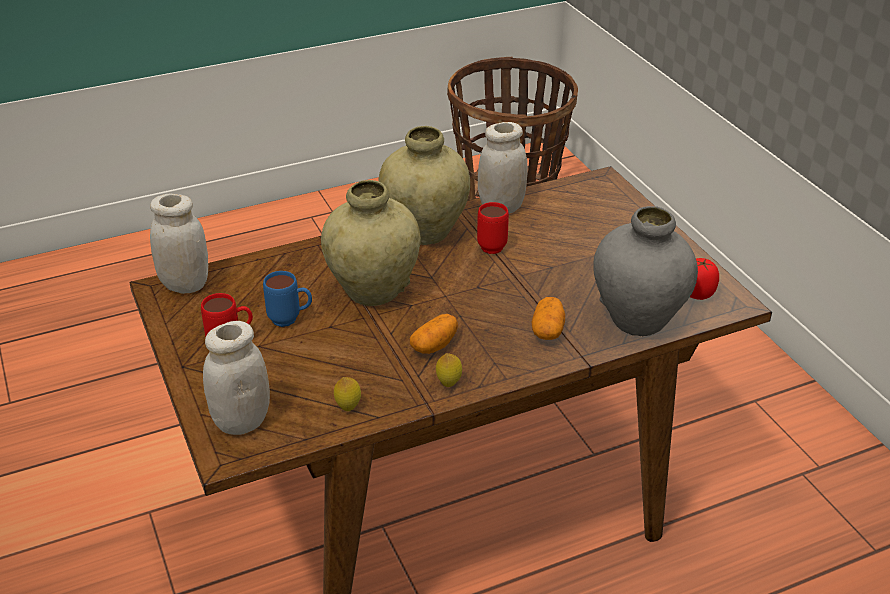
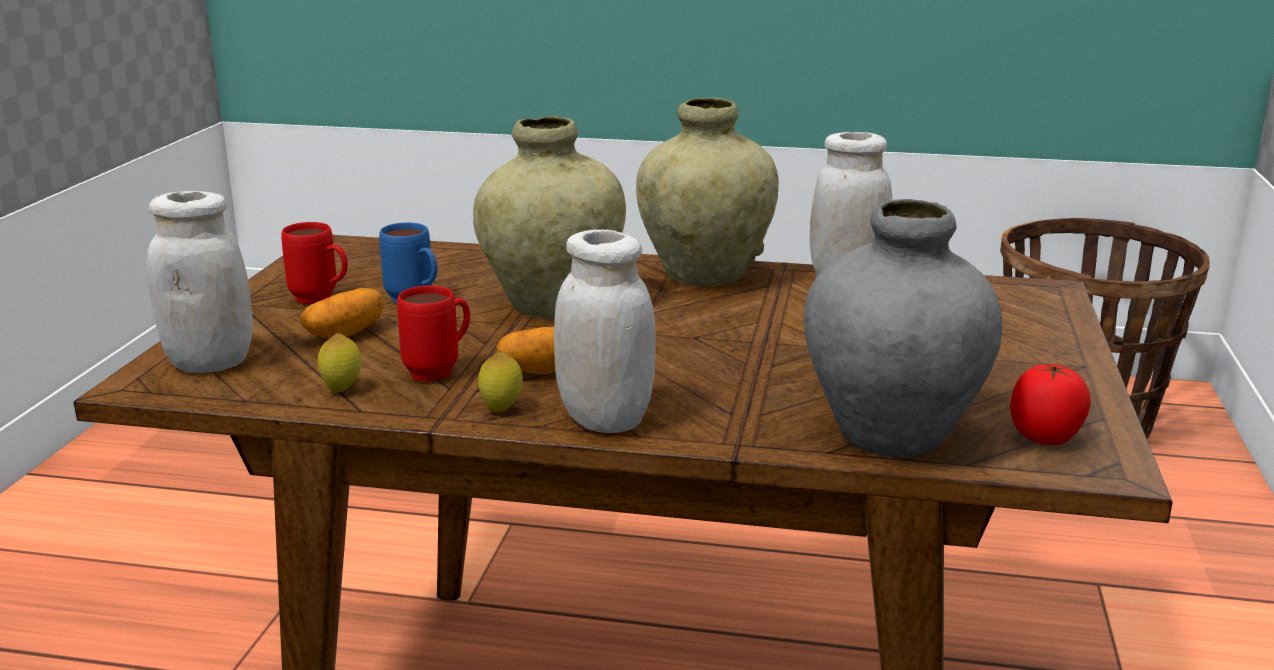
camera: 35 degrees right, 15 degrees down
white jar [150,194,208,294] -> white jar moved to [554,230,655,433]
red mug [477,202,509,254] -> red mug moved to [397,285,470,382]
potato [531,297,565,340] -> potato moved to [300,288,384,338]

